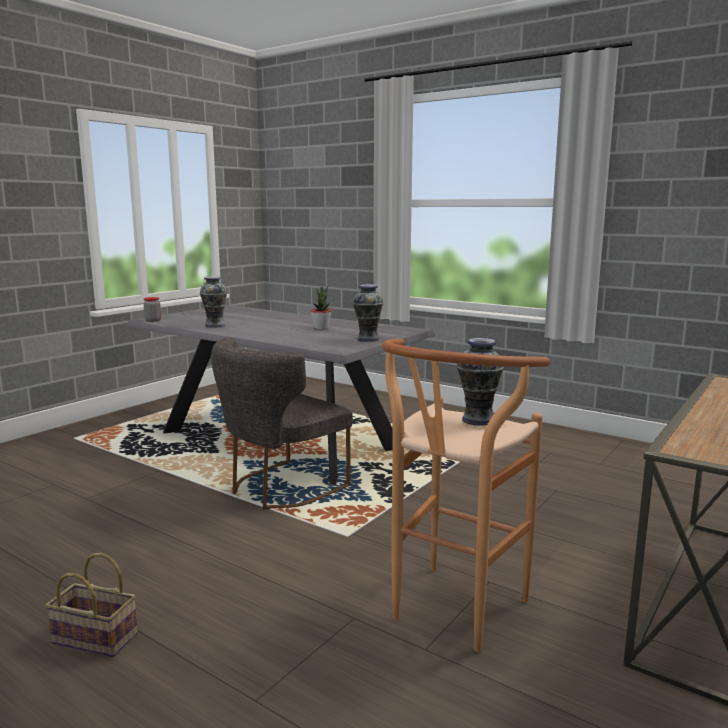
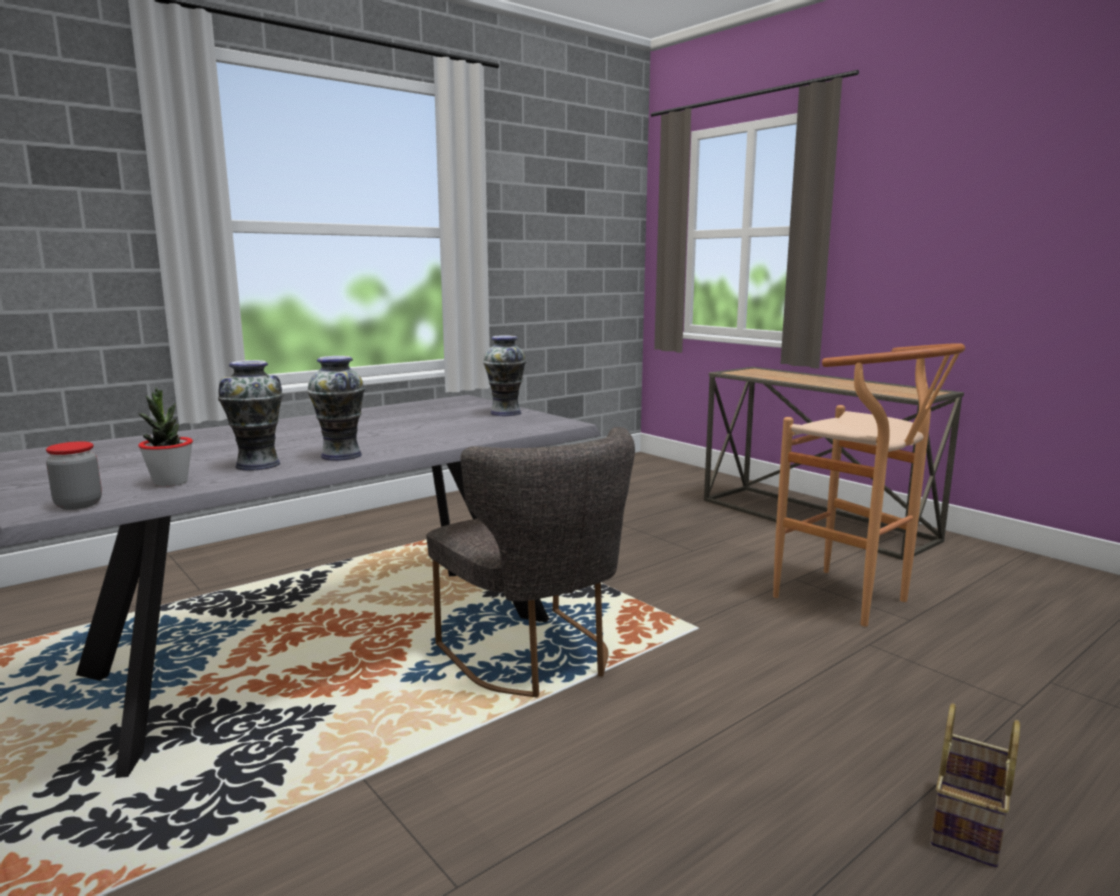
camera: 75 degrees left, 0 degrees up
potted plant [310,286,332,329] -> potted plant moved to [138,388,193,487]
vase [456,338,504,426] -> vase moved to [307,356,365,461]

